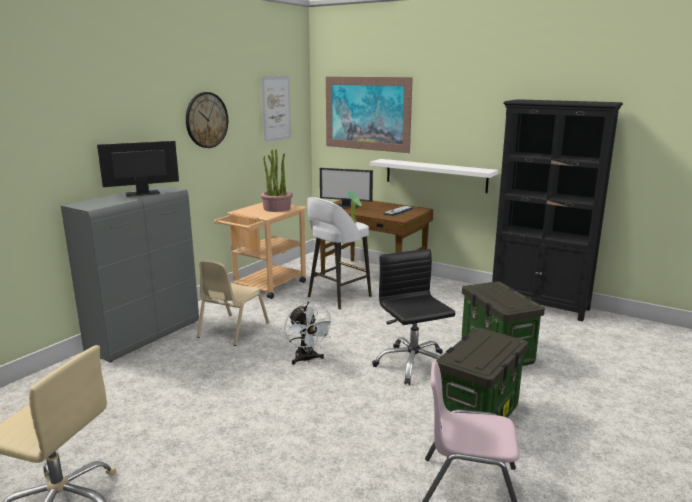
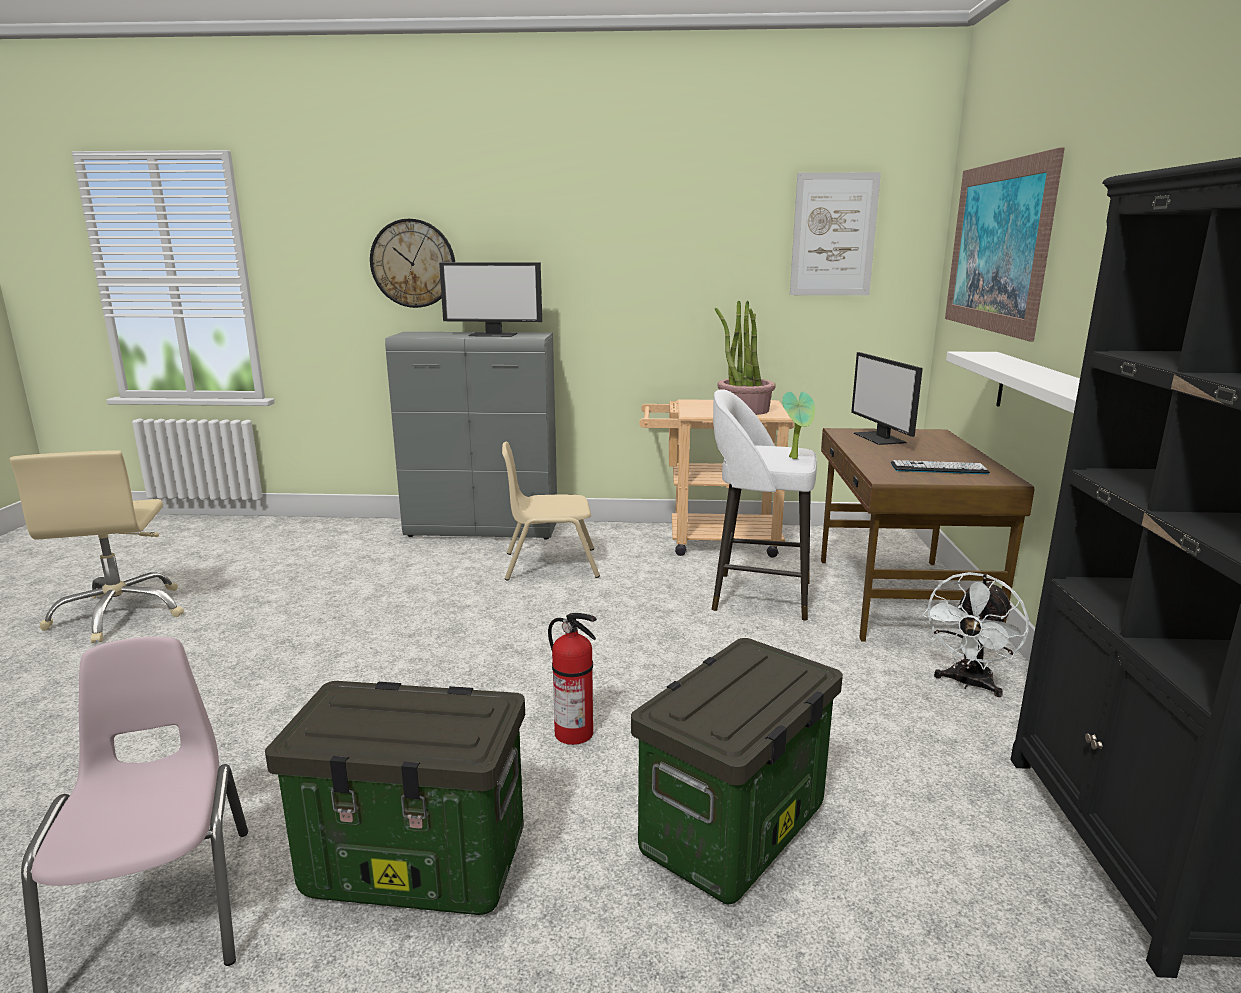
camera: 60 degrees right, 0 degrees up
monitor [97,141,179,197] -> monitor turned 150 degrees clockwise [439,262,542,337]
wall clock [186,92,228,148] -> wall clock moved to [370,219,455,308]
white fan [284,302,334,365] -> white fan moved to [923,572,1029,697]
black office chair [372,249,455,385] -> fire extinguisher [548,613,597,745]

